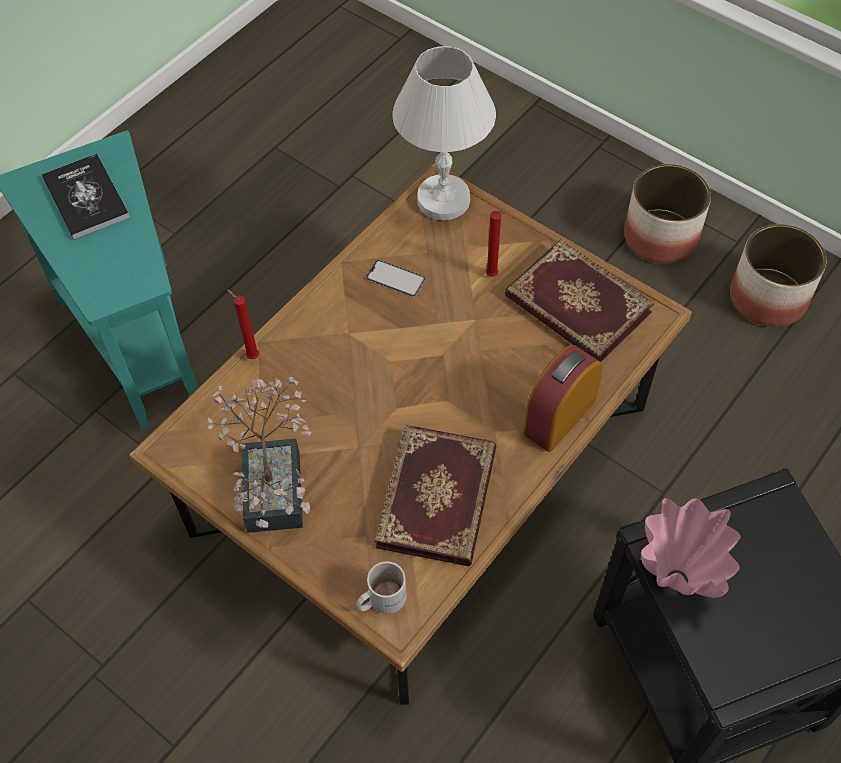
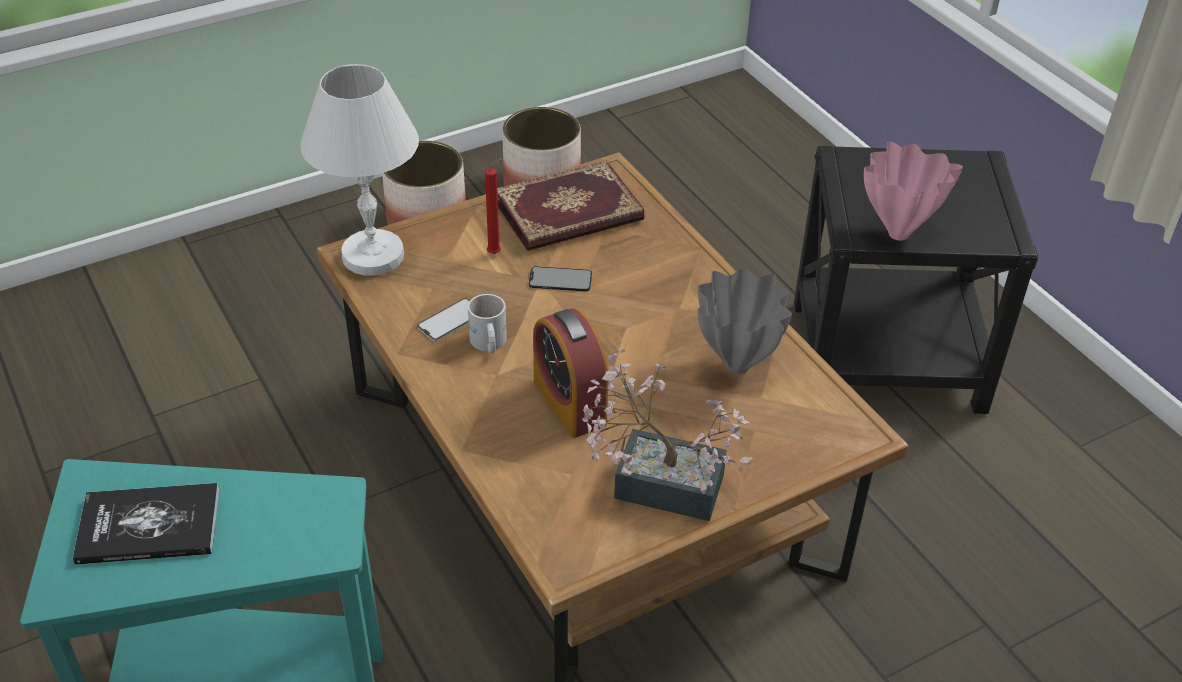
camera: 70 degrees left, 15 degrees down
red candle [227,289,259,359] -> none
white mug [356,561,407,614] -> white mug moved to [468,294,507,354]
book [375,425,496,566] -> grey vase [697,269,792,374]
alarm clock [523,345,603,452] -> alarm clock moved to [533,308,608,438]
none -> phone [529,266,592,291]

